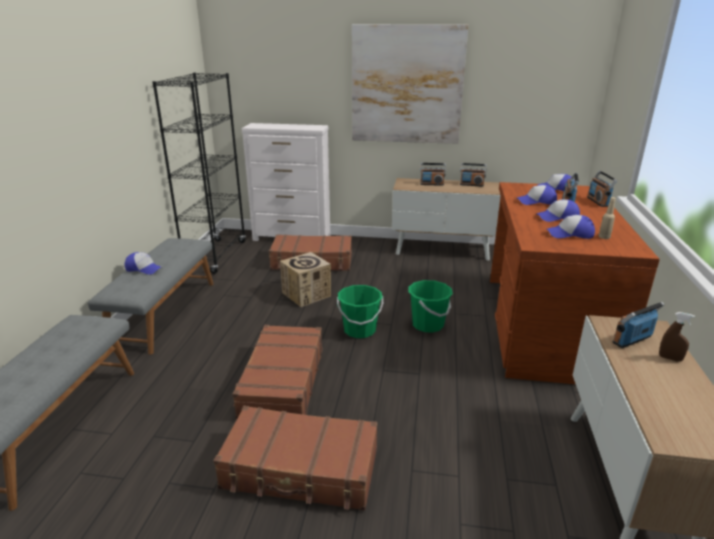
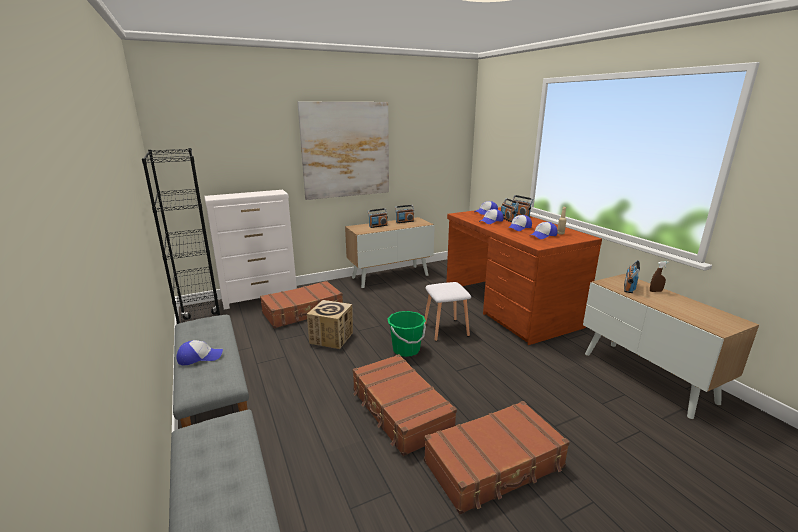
camera: 35 degrees left, 5 degrees down
green bucket [409,280,453,333] -> white stool [425,282,471,341]

